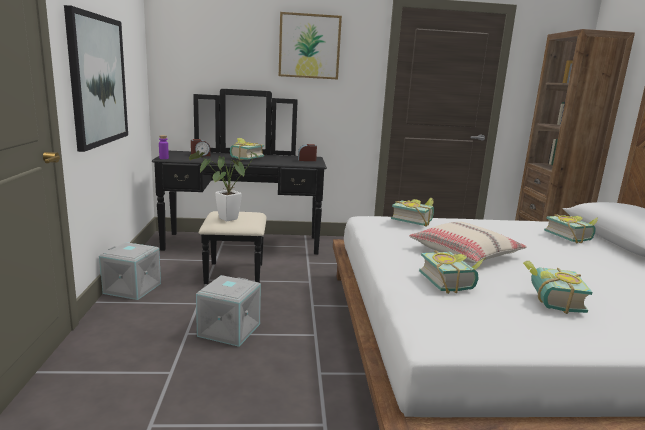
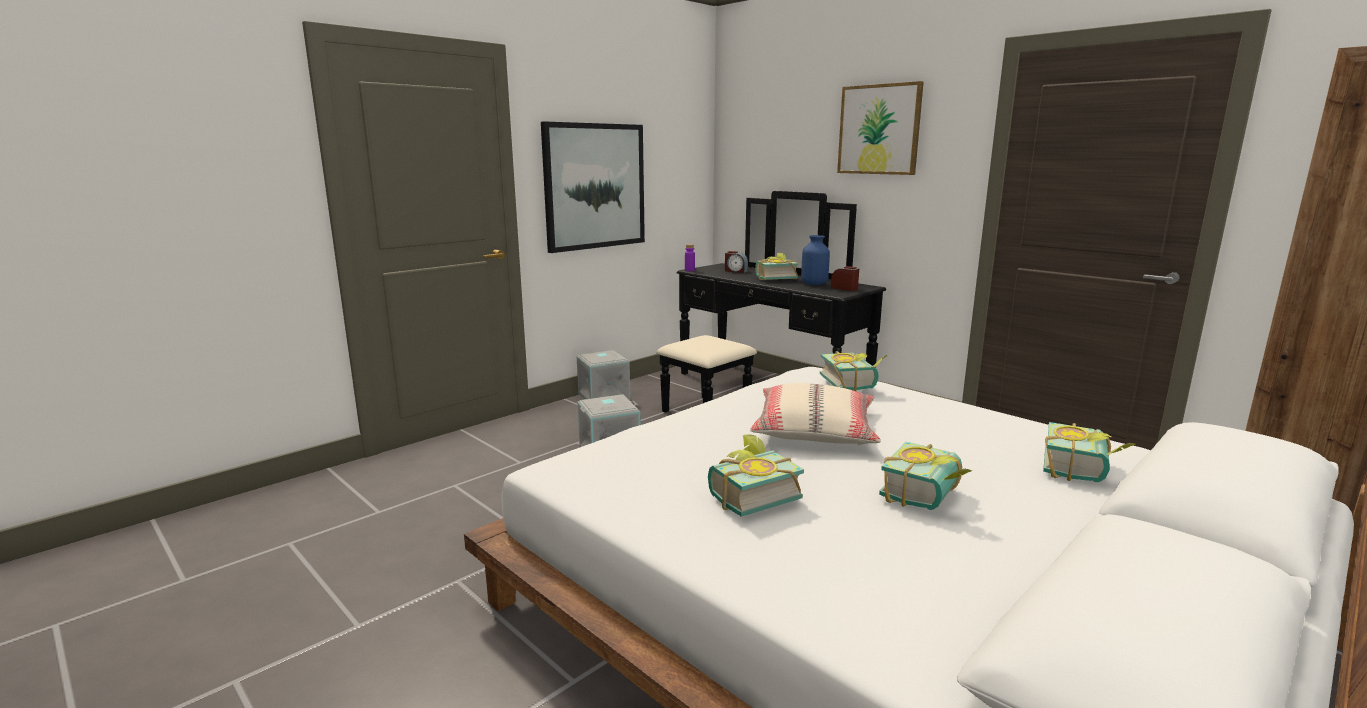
camera: 50 degrees right, 0 degrees up
potted plant [189,151,258,221] -> none
book [419,250,485,294] -> book moved to [879,442,972,510]
none -> blue vase [801,235,830,285]

